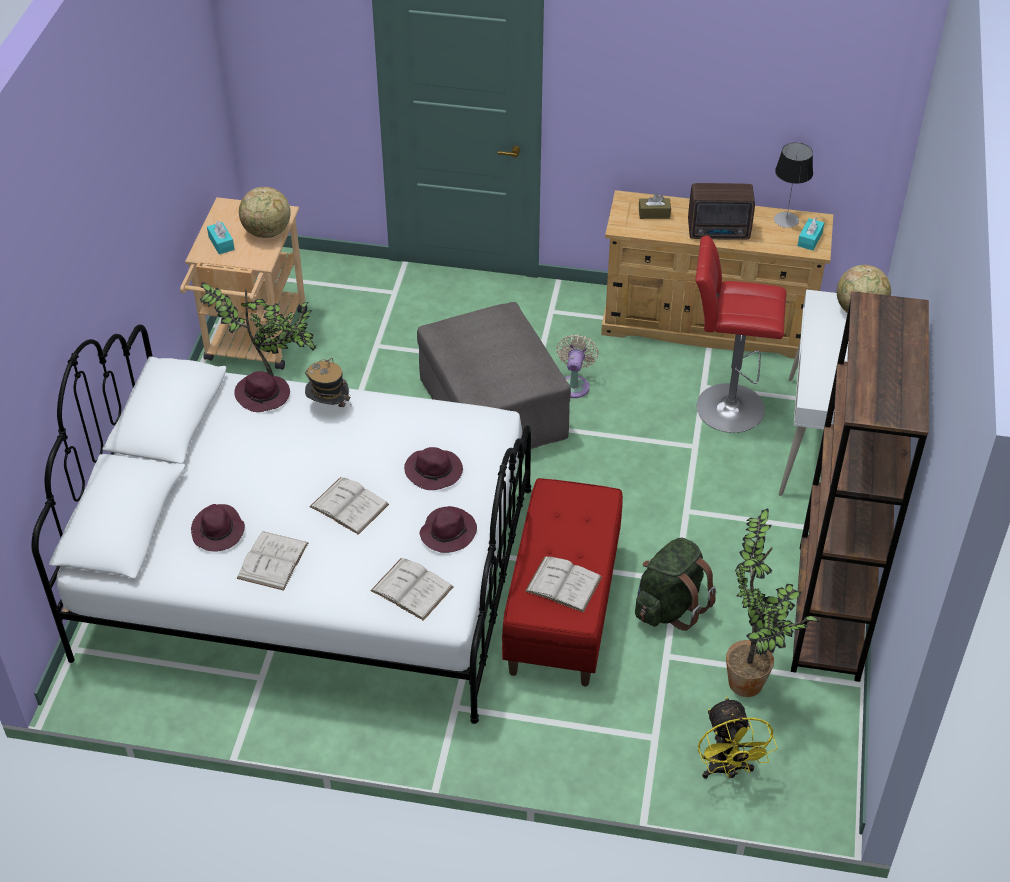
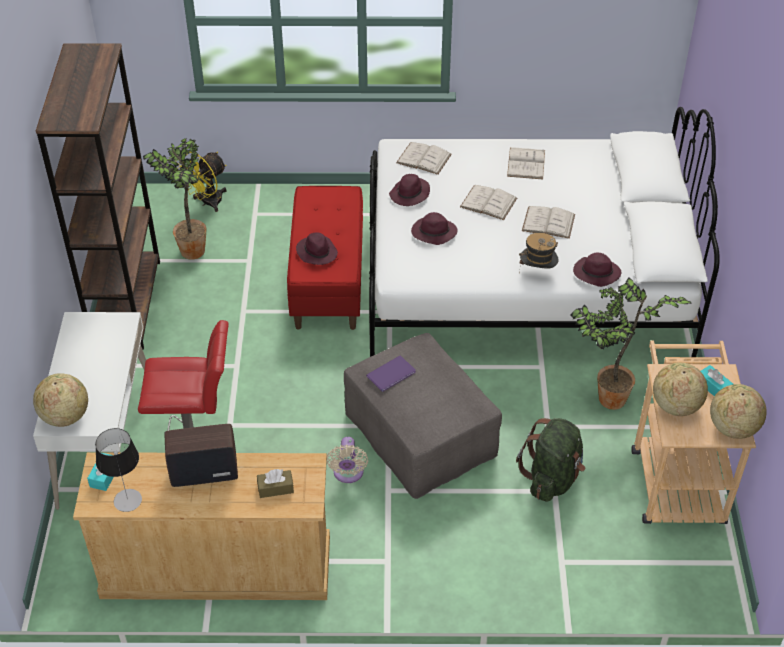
camera: 170 degrees right, 0 degrees up
purple hat [191,504,245,552] -> purple hat moved to [296,232,338,265]
white book [525,556,602,613] -> white book moved to [522,206,575,239]
green backpack [635,537,716,631] -> green backpack moved to [516,418,585,502]
yellow fan [698,697,777,779] -> yellow fan turned 120 degrees counterclockwise [175,151,227,212]
none -> purple book [366,355,416,392]
none -> globe [710,384,767,439]

